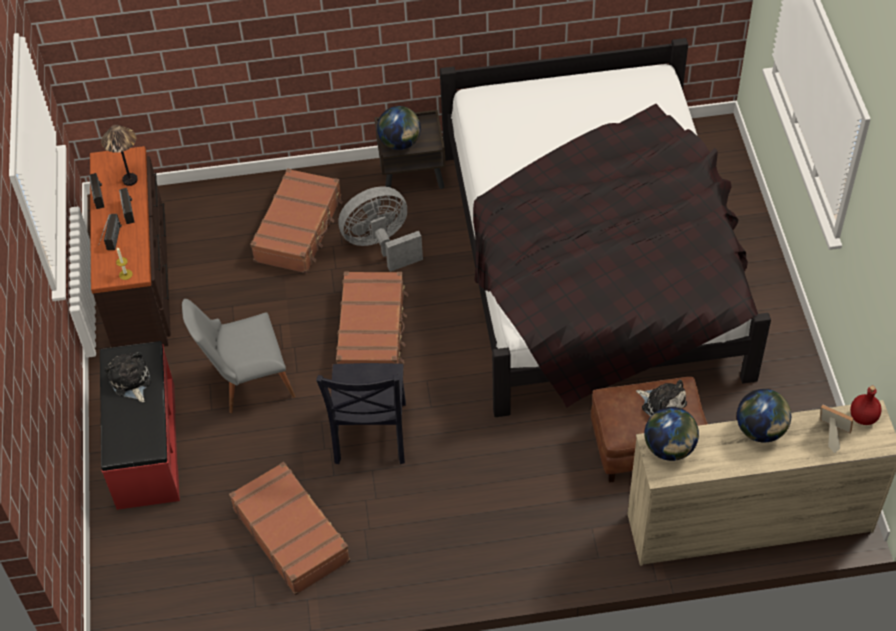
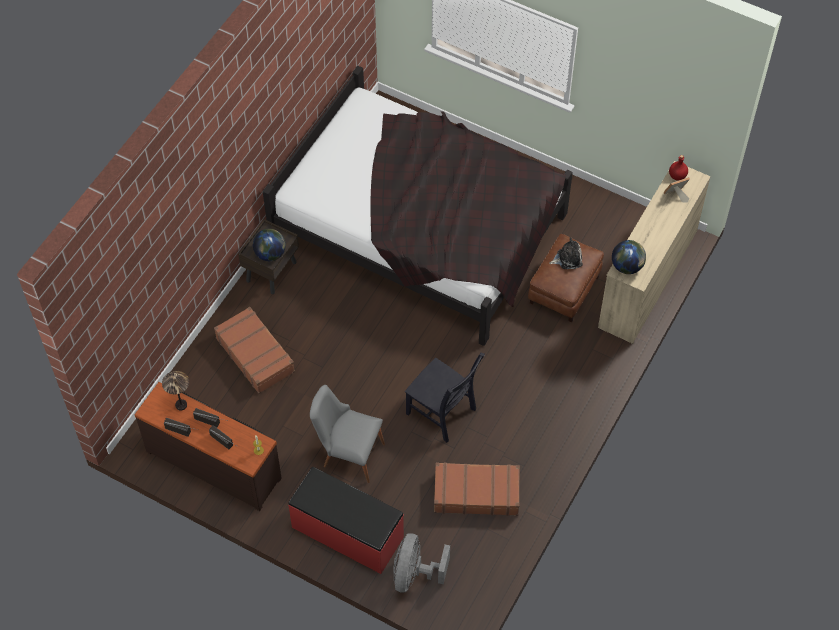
camera: 55 degrees left, 5 degrees up
plush toy [105,351,151,402] -> none
grey chair [182,299,295,413] -> grey chair turned 90 degrees clockwise [310,385,385,483]
brown suitcase [336,271,408,364] -> none
grey fan [338,187,423,272] -> grey fan moved to [393,533,450,593]
globe [737,389,791,443] -> none

